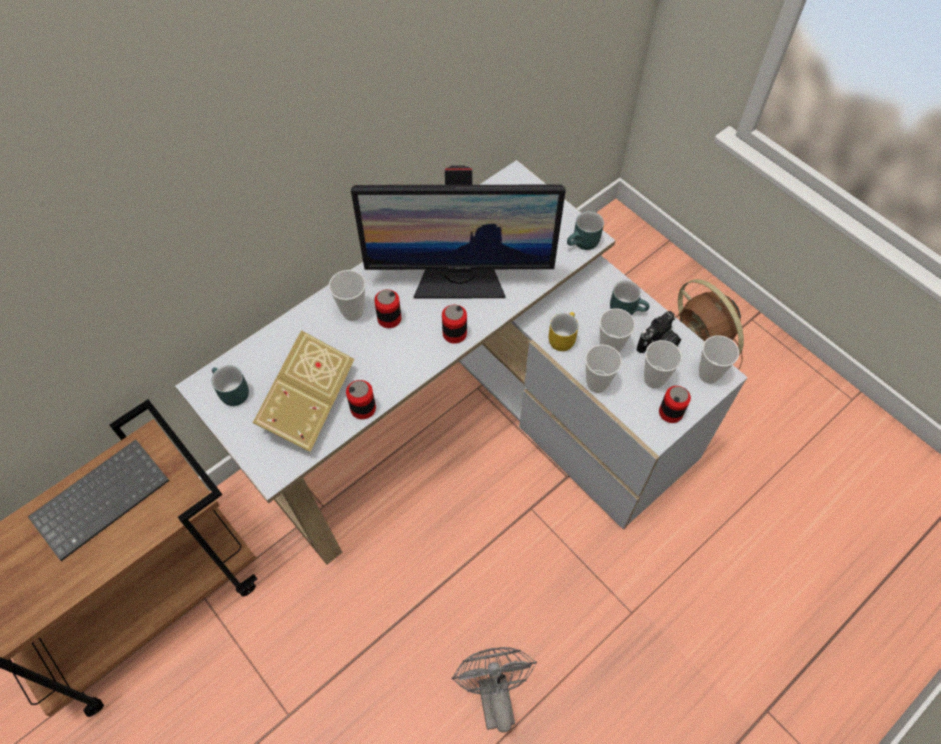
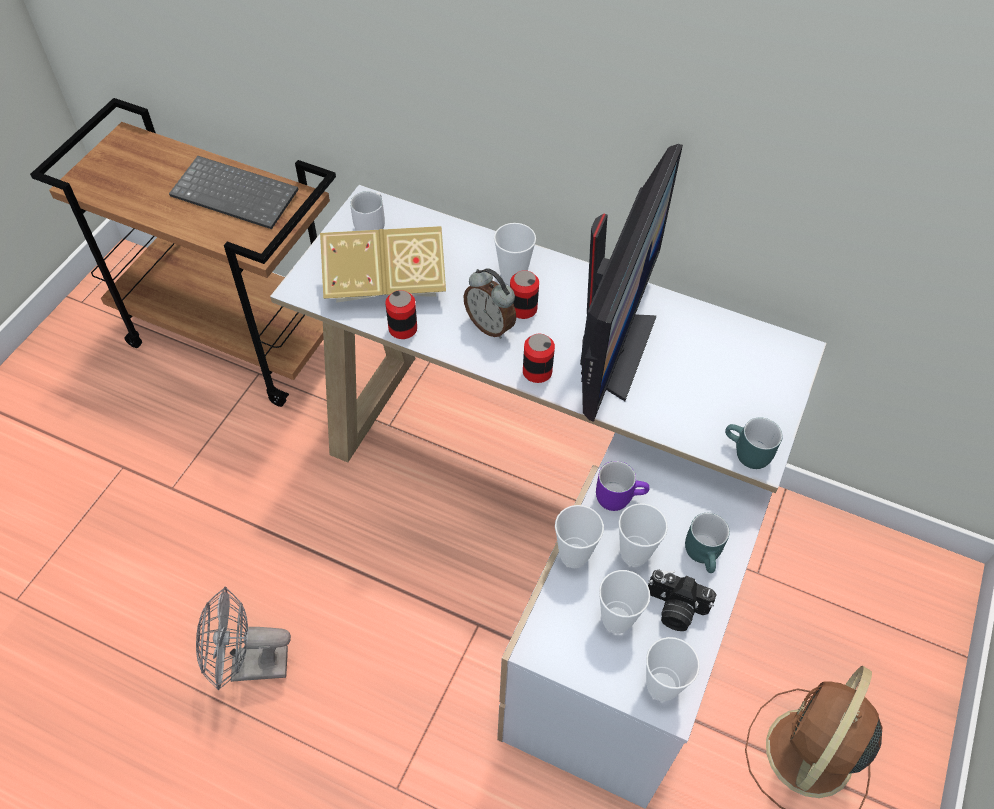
camera: 65 degrees right, 5 degrees down
turquoise mug [211,365,249,406] -> white mug [350,191,385,231]
monitor [351,165,566,299] -> monitor turned 135 degrees counterclockwise [580,144,683,422]
grey fan [451,647,537,732] -> grey fan turned 150 degrees counterclockwise [196,587,291,690]
yellow mug [549,312,579,351] -> purple mug [596,461,650,511]
can [659,386,691,423] -> none
none -> alarm clock [464,268,516,339]

